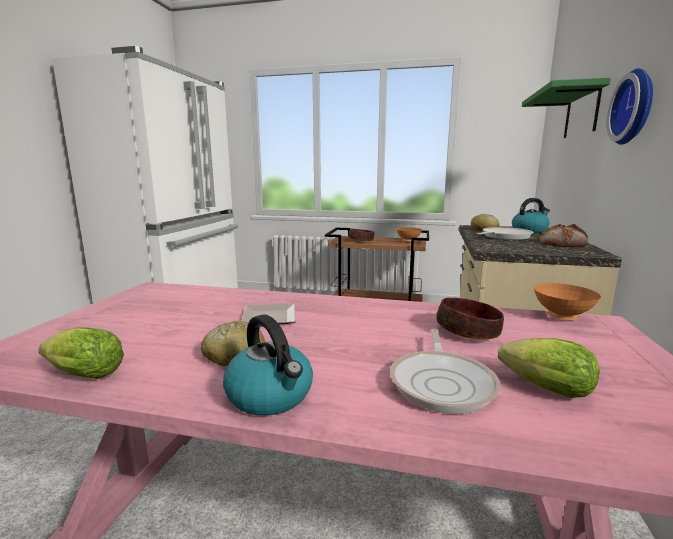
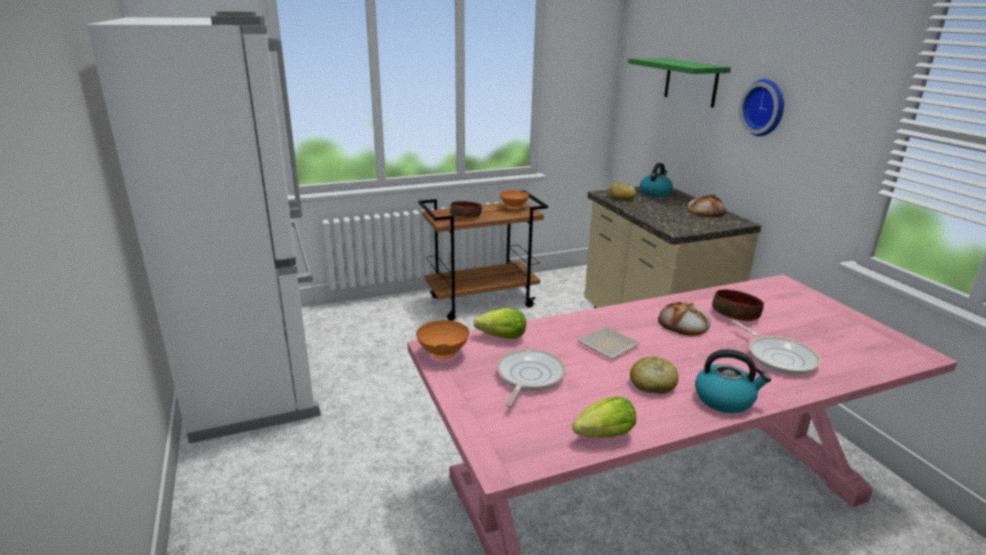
camera: 35 degrees left, 10 degrees up
frying pan [477,227,534,240] -> frying pan moved to [496,349,566,407]
lettuce [498,338,600,398] -> lettuce moved to [473,308,526,339]
orange bowl [534,283,601,320] -> orange bowl moved to [416,320,469,359]
none -> bread [658,302,711,336]

